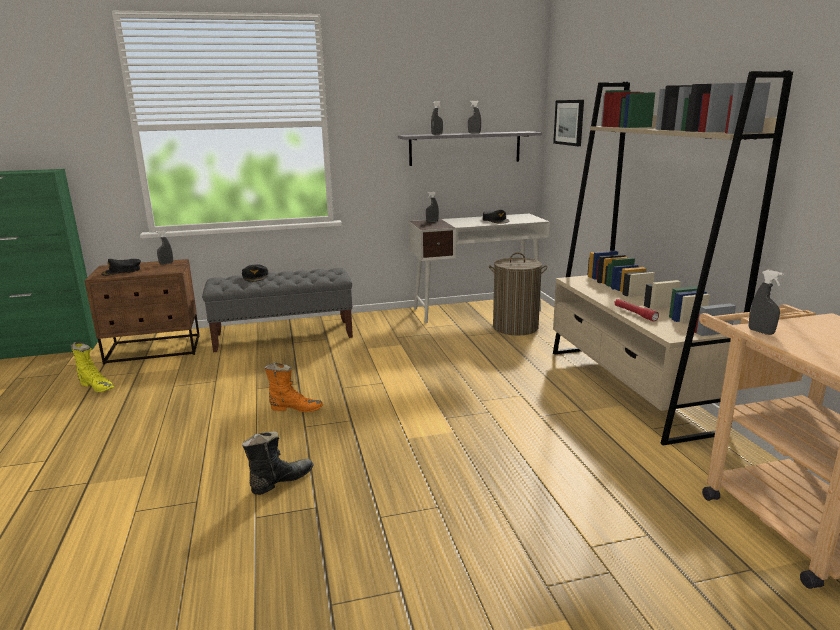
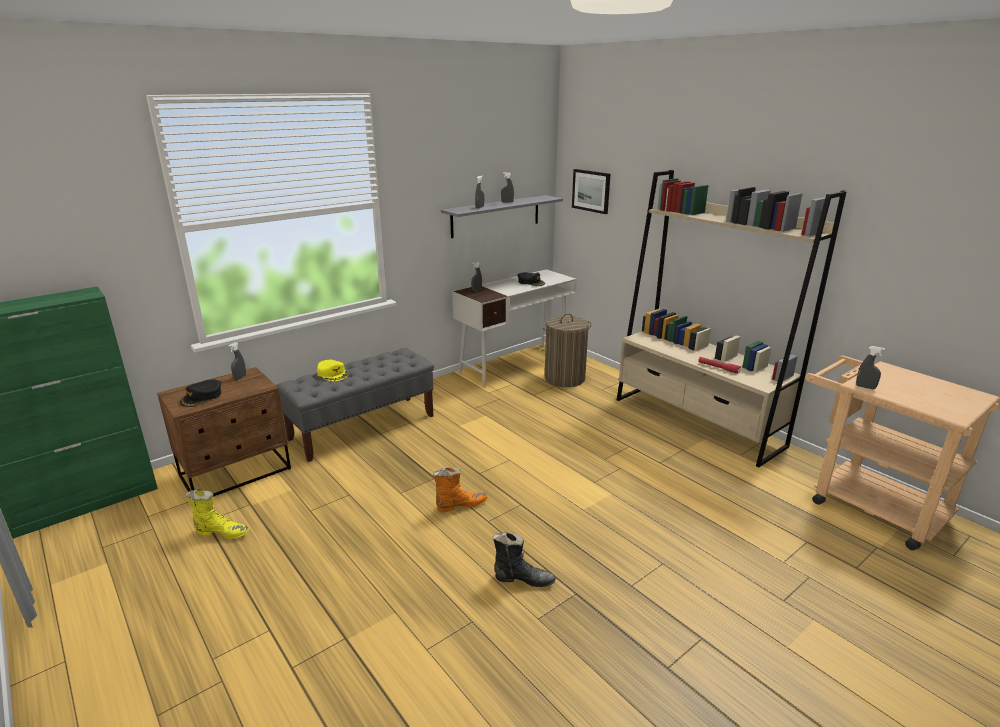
camera: 25 degrees left, 5 degrees up
black cap [242,265,268,282] -> yellow cap [317,360,348,381]
black boot [242,431,313,495] -> black boot turned 75 degrees clockwise [493,532,556,587]

